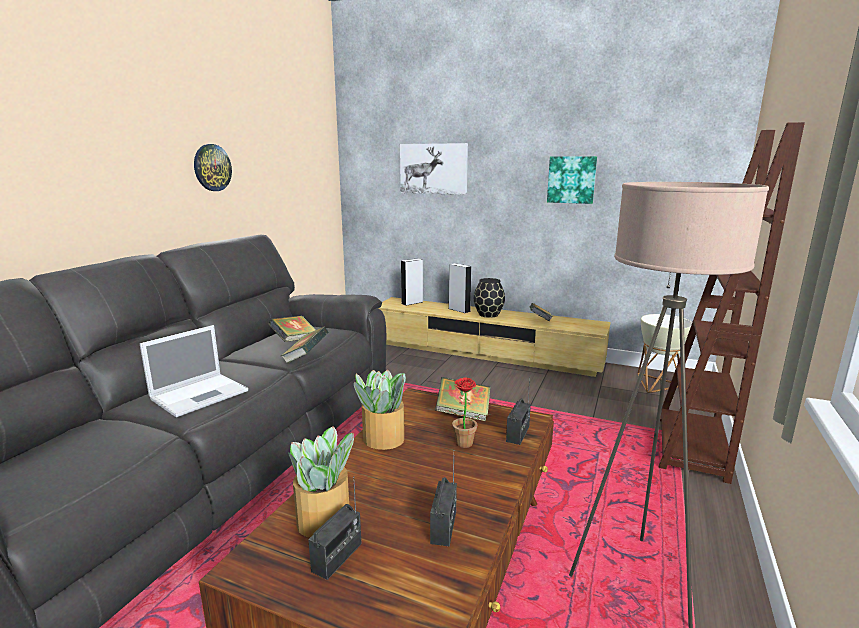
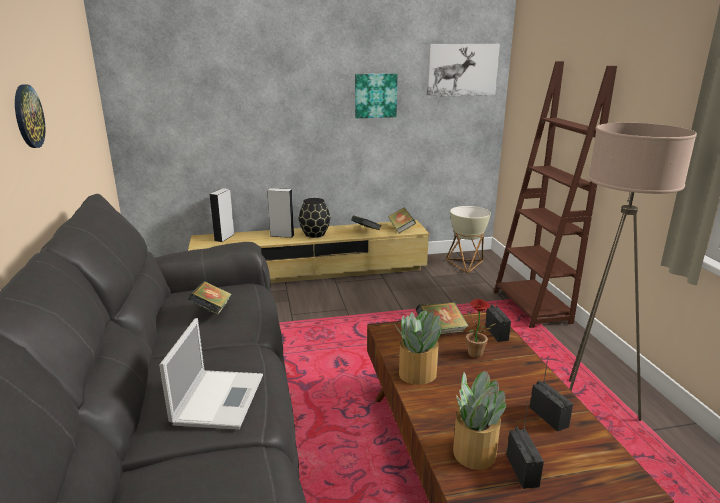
camera: 35 degrees left, 5 degrees up
book [281,327,329,364] -> book moved to [388,207,416,233]
picture [400,143,468,195] -> picture moved to [427,44,500,97]

